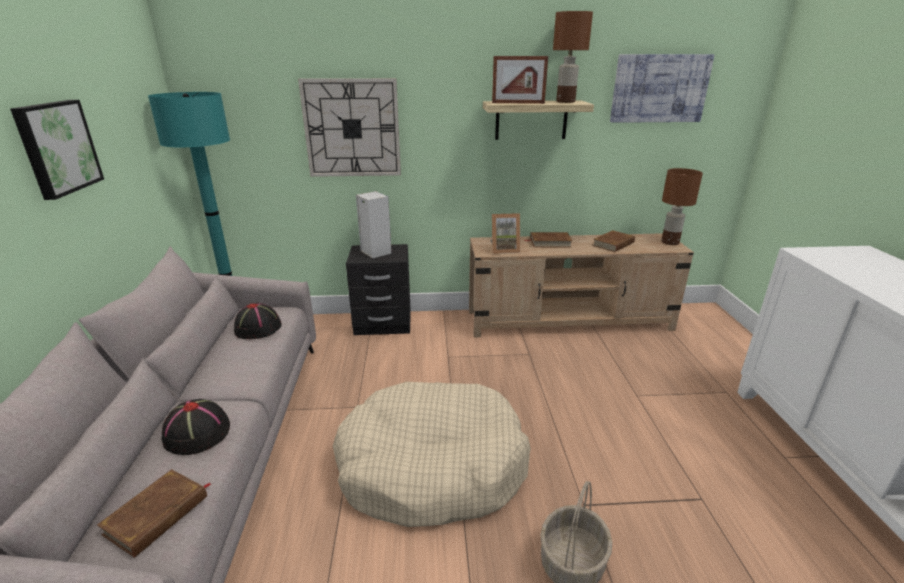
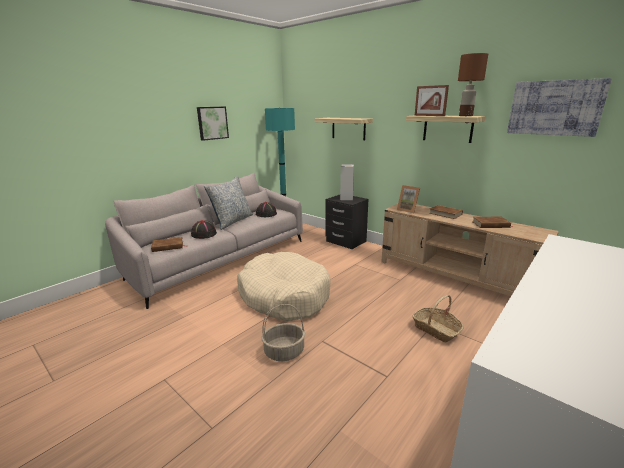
camera: 45 degrees right, 5 degrees down
wall clock [298,78,401,177] -> shelf [314,118,373,140]
brown table lamp [661,168,703,245] -> none
none -> pillow [204,176,253,230]
none -> basket [412,295,464,343]

